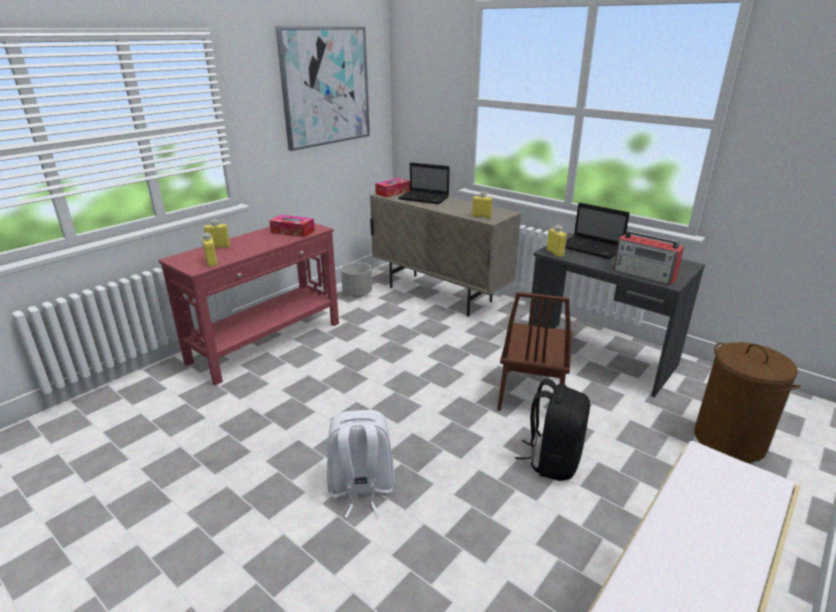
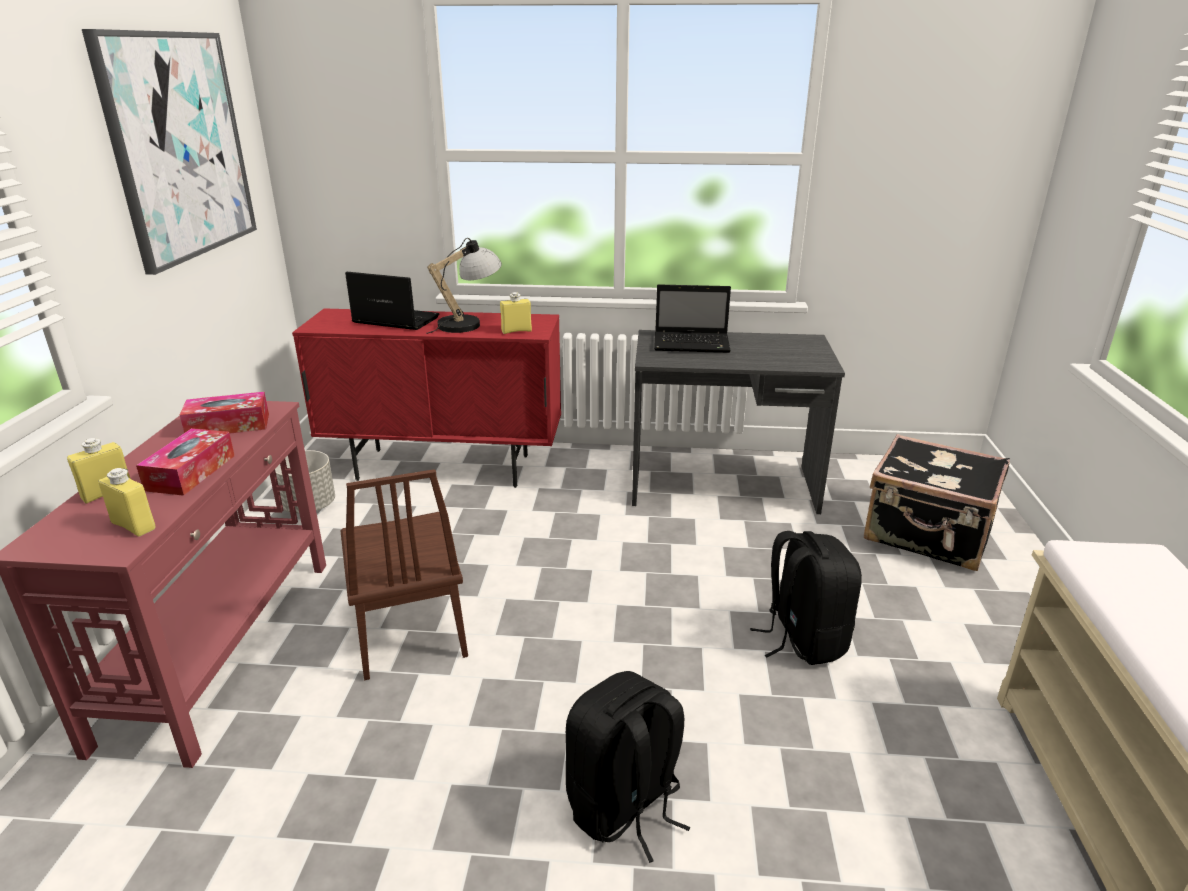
camera: 35 degrees left, 0 degrees up
white backpack [327,410,395,518] -> black backpack [566,671,690,863]
beige cabinet [370,192,521,317] -> red cabinet [292,309,561,488]
tissue box [375,178,410,197] -> tissue box moved to [136,428,235,496]
laptop [398,162,450,204] -> laptop turned 150 degrees counterclockwise [345,271,439,330]
brown chair [497,292,572,411] -> brown chair moved to [340,469,468,680]
yellow bottle [546,225,567,257] -> none
radio [613,230,684,285] -> none
brown laundry basket [694,342,801,463] -> black suitcase [864,434,1010,571]
none -> table lamp [426,238,502,334]

